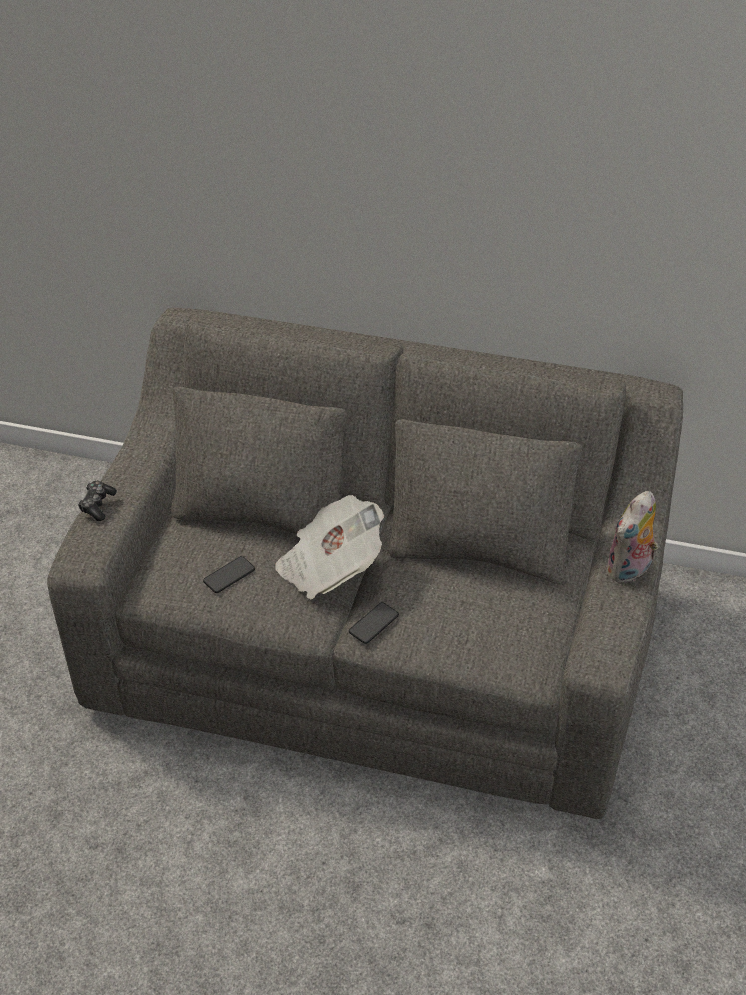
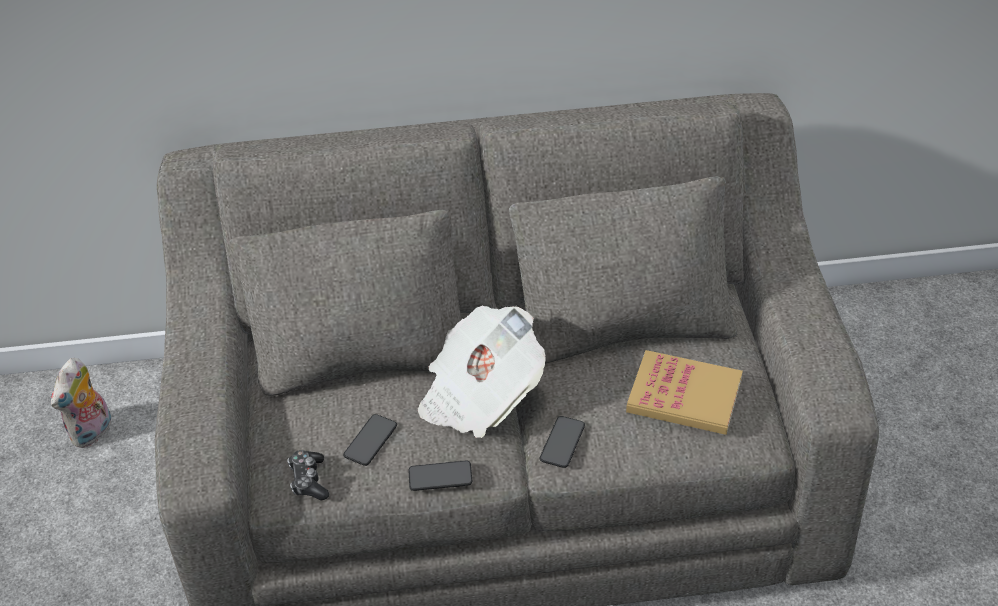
camera: 20 degrees left, 0 degrees up
game controller [78,481,117,521] -> game controller moved to [287,450,329,501]
plush toy [607,491,658,583] -> plush toy moved to [51,358,112,448]
none -> phone [408,460,472,491]
none -> book [626,350,743,435]

